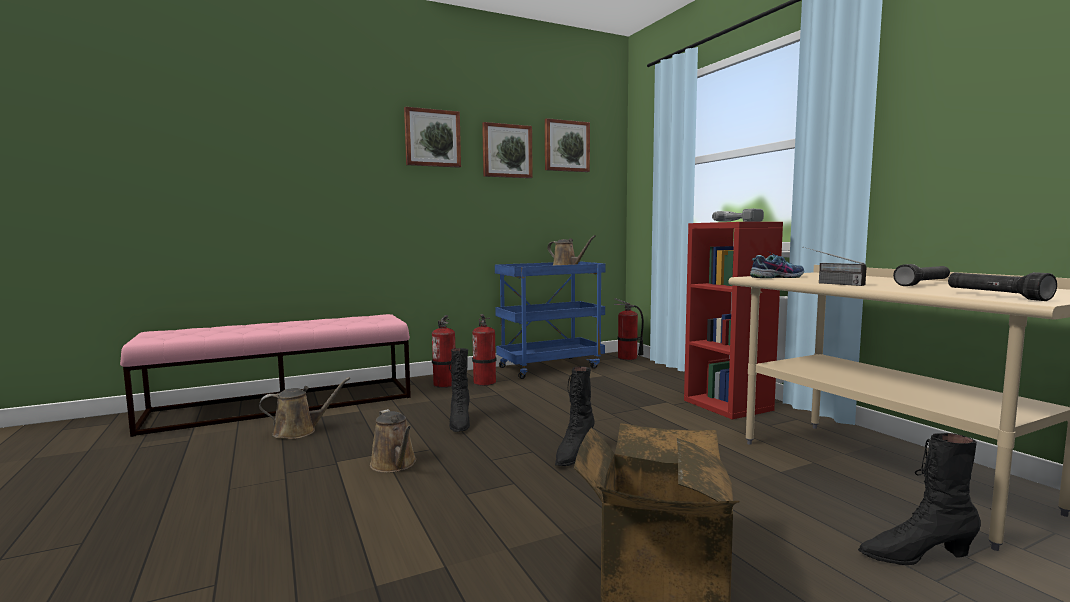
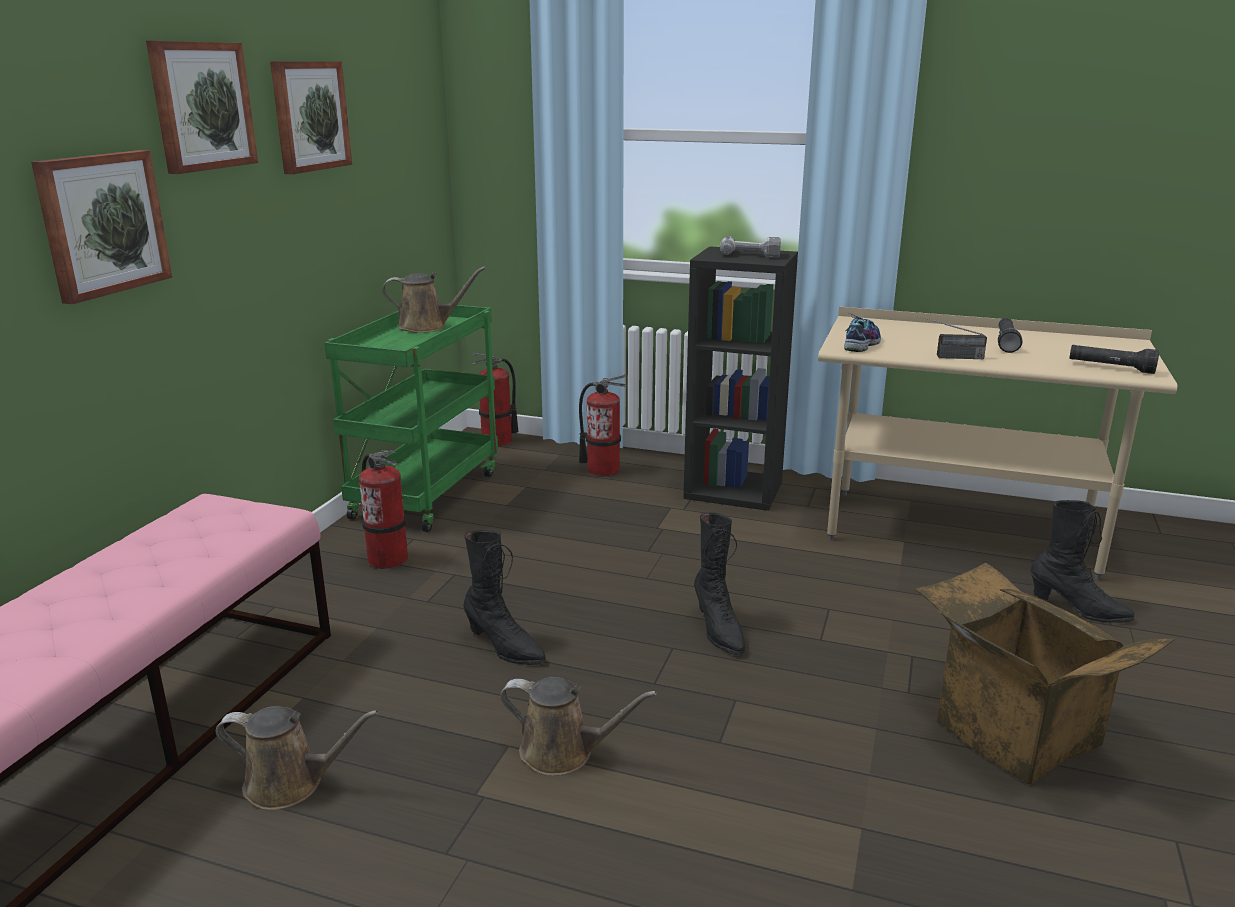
camera: 45 degrees left, 15 degrees up
brown watering can [259,377,350,439] -> brown watering can turned 75 degrees clockwise [216,706,378,810]
fire extinguisher [432,315,455,388] -> fire extinguisher moved to [579,374,627,477]
blue cart [495,261,606,379] -> green cart [324,305,498,532]
picture [545,118,590,172] -> picture moved to [31,150,172,304]
red bookcase [684,222,783,419] -> black bookcase [683,246,798,511]
black boot [858,433,981,565] -> black boot turned 105 degrees counterclockwise [1031,500,1134,623]

